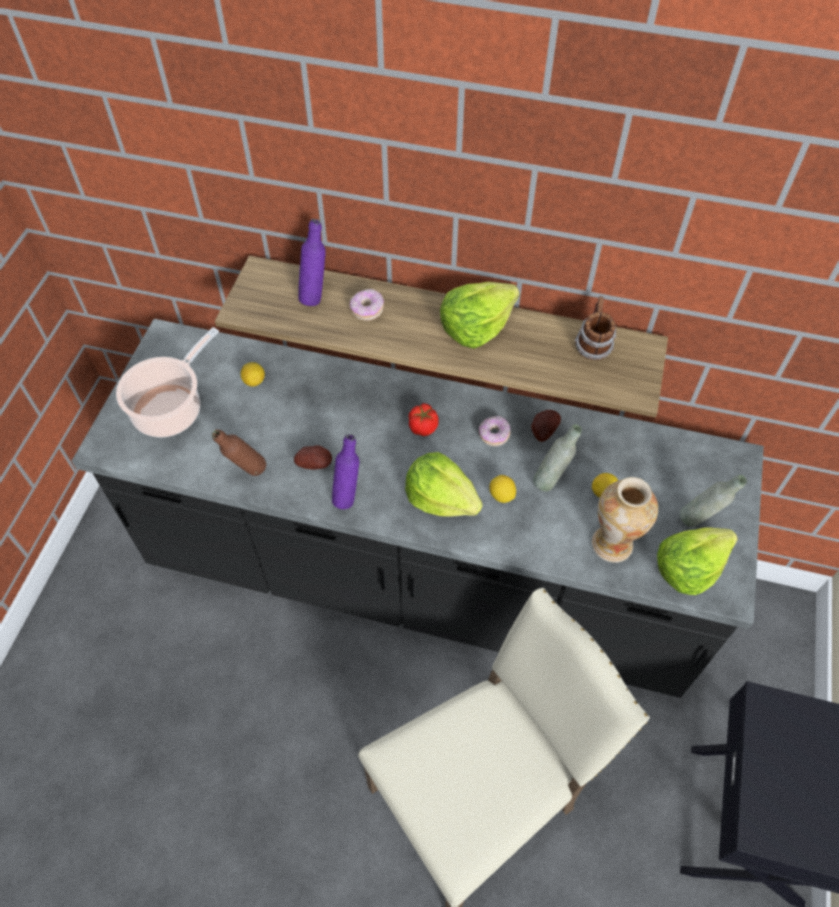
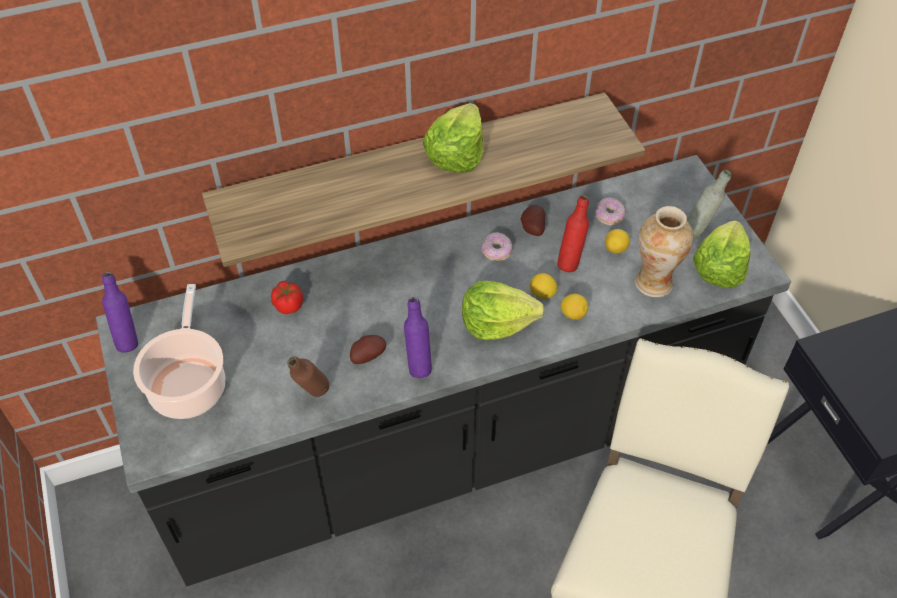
camera: 35 degrees left, 5 degrees down
lemon [241,362,265,387] -> lemon moved to [561,294,588,320]
purple bottle [298,219,326,306] -> purple bottle moved to [102,272,138,352]
donut [350,289,384,321] -> donut moved to [595,197,625,225]
tomato [408,403,439,436] -> tomato moved to [271,281,303,314]
grey bottle [533,424,582,491] -> red bottle [557,196,589,272]
mug [575,297,616,360] -> none

